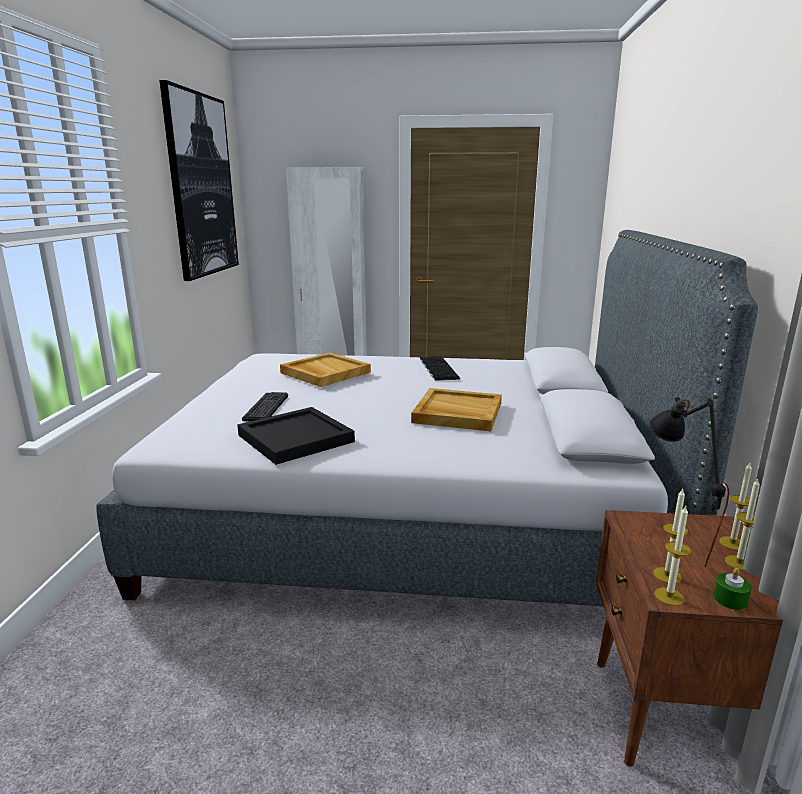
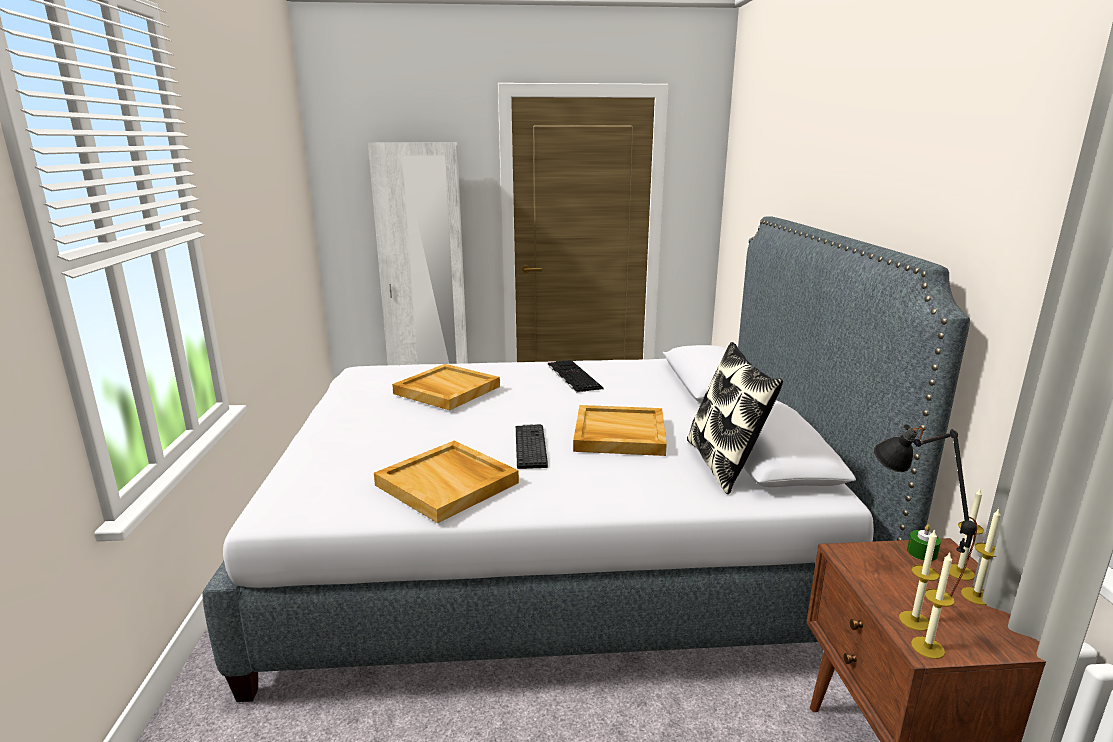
camera: 10 degrees left, 0 degrees up
picture [159,80,239,281] -> none
black tray [237,407,355,465] -> beige tray [374,441,519,523]
keyboard [242,392,288,421] -> keyboard moved to [516,424,548,469]
green candle [713,568,752,610] -> green candle moved to [907,525,941,561]
none -> pillow [687,342,783,494]

